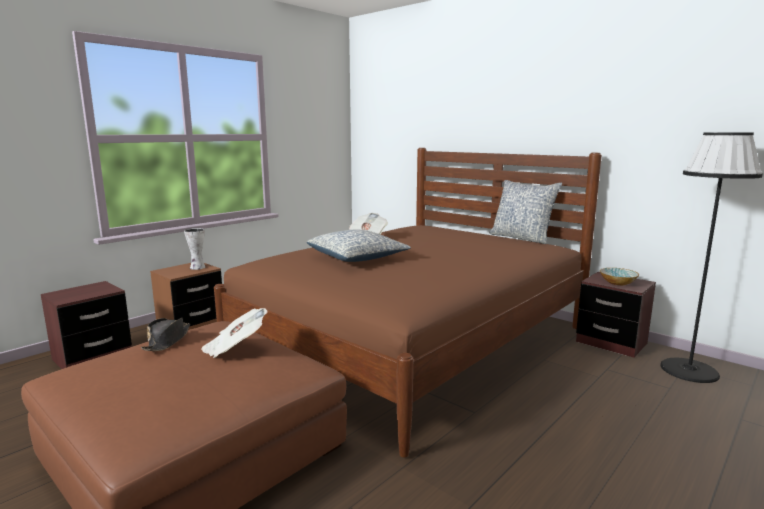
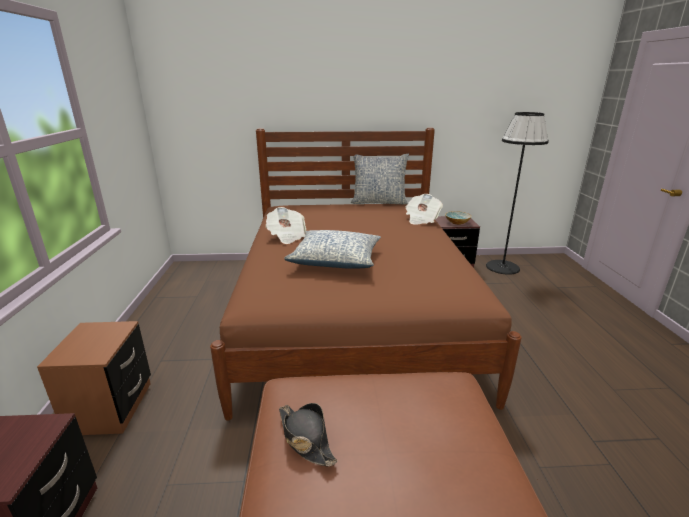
camera: 45 degrees left, 10 degrees up
vase [184,228,205,270] -> none
newspaper [201,308,268,358] -> newspaper moved to [406,194,443,225]

